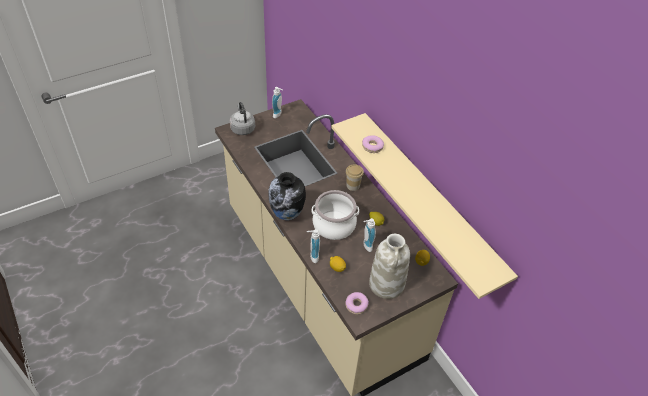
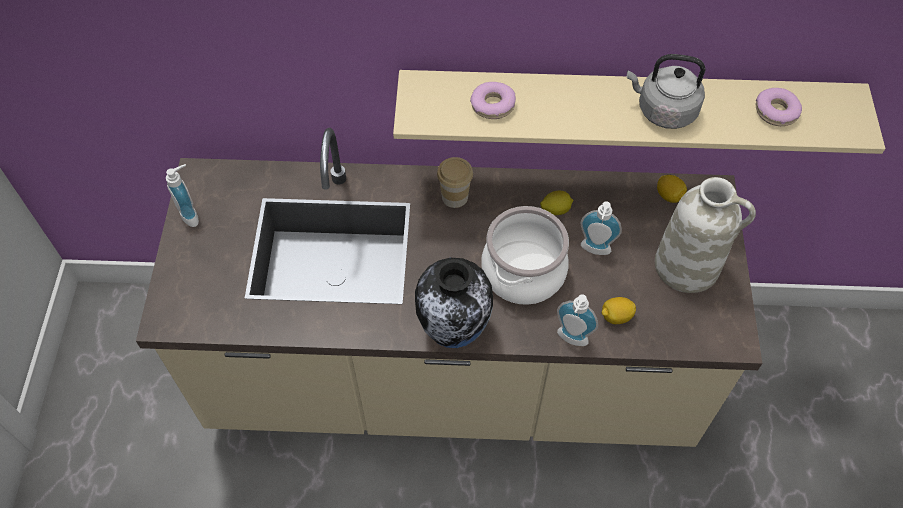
camera: 55 degrees left, 10 degrees up
grey kettle [230,102,255,135] -> grey kettle moved to [627,54,705,129]
donut [345,292,369,314] -> donut moved to [756,88,802,126]

